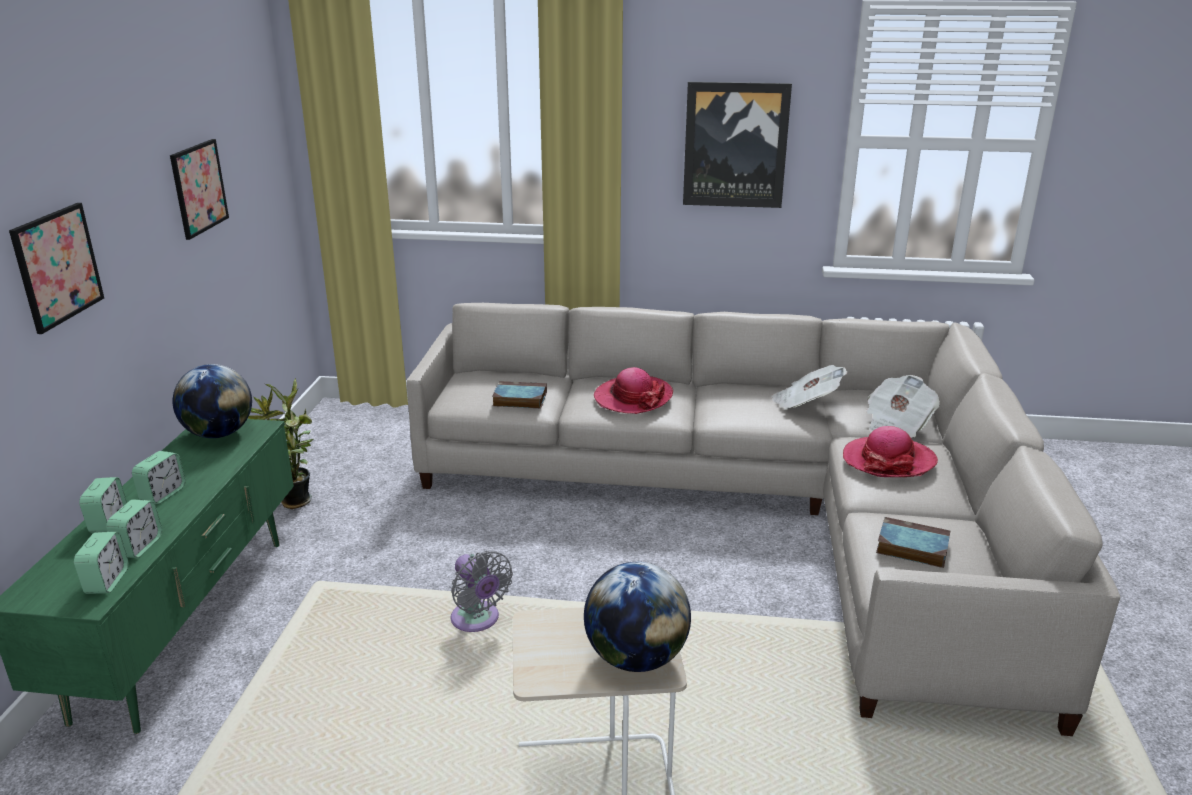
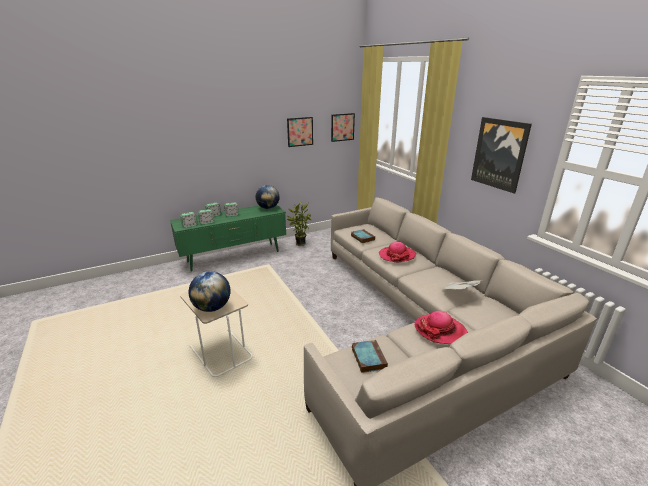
camera: 55 degrees right, 0 degrees up
picture [9,203,104,334] -> picture moved to [331,113,355,142]
grey fan [450,551,513,632] -> none
newspaper [866,375,940,438] -> none

